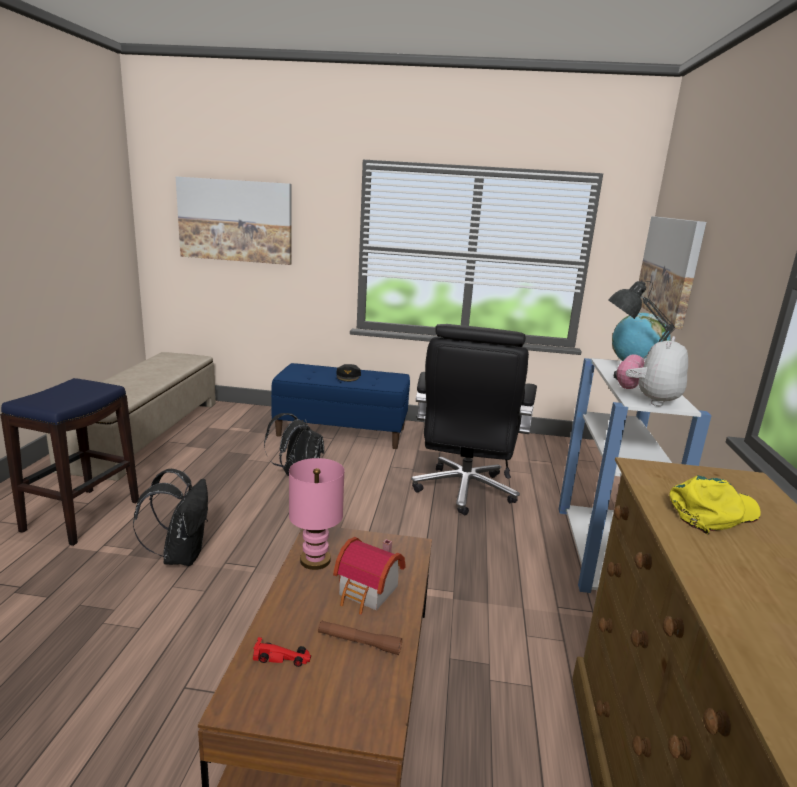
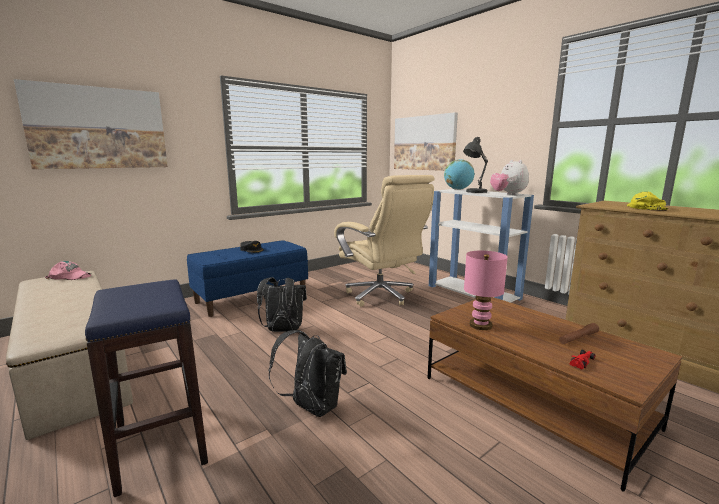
camera: 45 degrees left, 5 degrees down
toy house [333,537,406,614] -> none
black office chair [411,324,537,515] -> beige office chair [334,175,435,307]
none -> pink cap [45,261,91,280]

